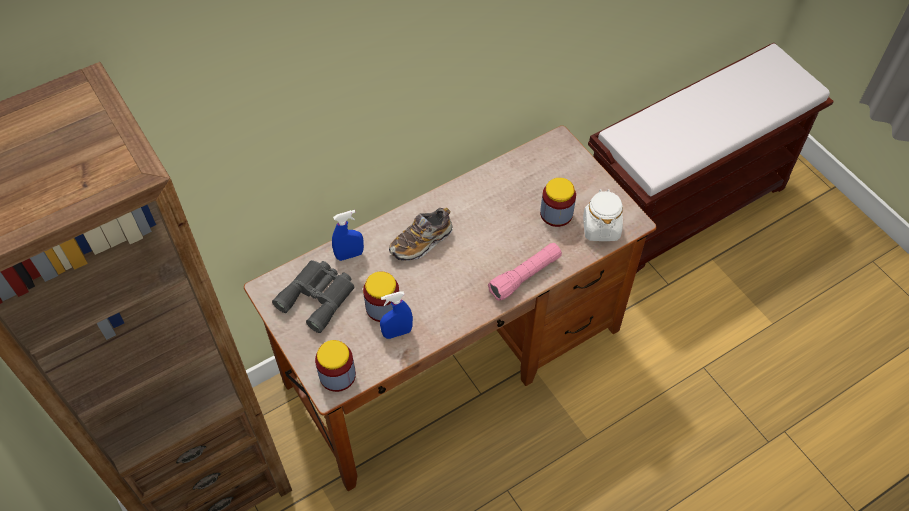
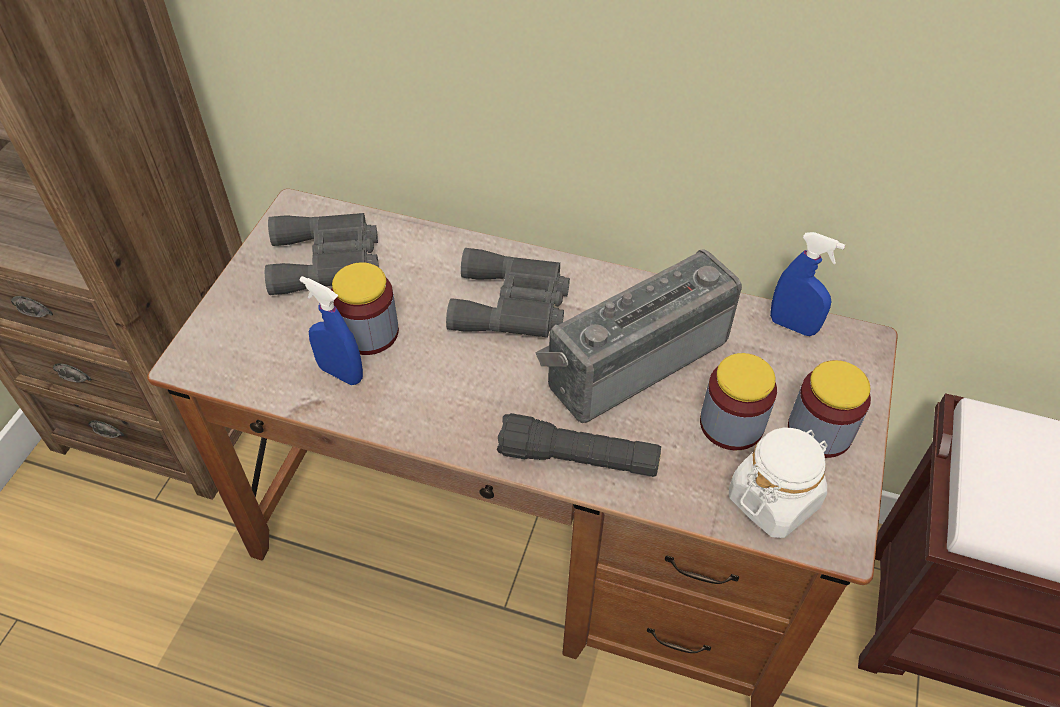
camera: 50 degrees right, 5 degrees down
jar [315,340,356,392] -> jar moved to [788,360,871,458]
blue spray bottle [332,210,364,261] -> blue spray bottle moved to [770,232,845,336]
shoe [389,208,453,261] -> grey binoculars [446,248,570,338]
pink flashlight [488,243,562,301] -> black flashlight [497,413,661,477]
none -> radio [536,249,742,423]

